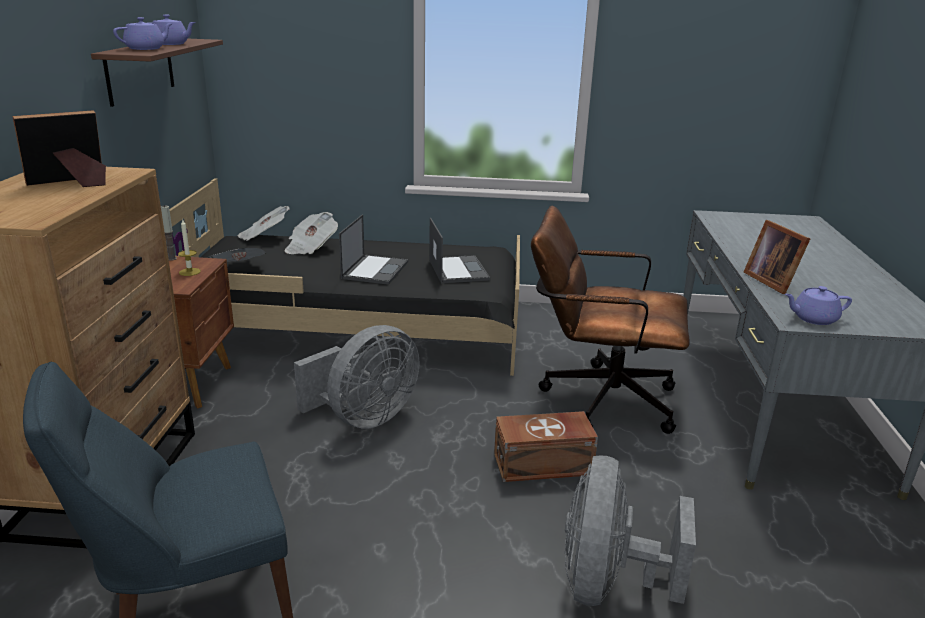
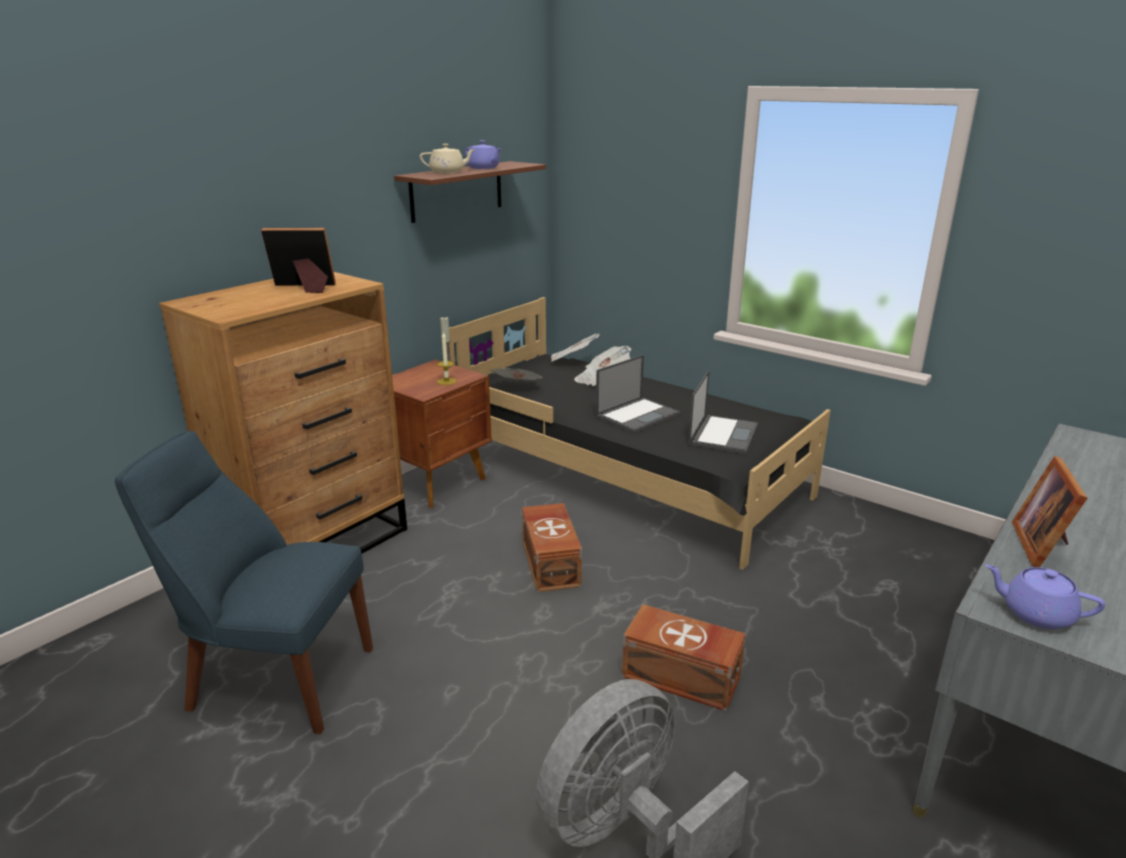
camera: 35 degrees right, 0 degrees up
purple teapot [113,17,173,50] -> beige teapot [420,144,476,174]
grey fan [294,325,420,429] -> brown storage box [522,503,582,592]
brown office chair [531,206,690,434] -> none

